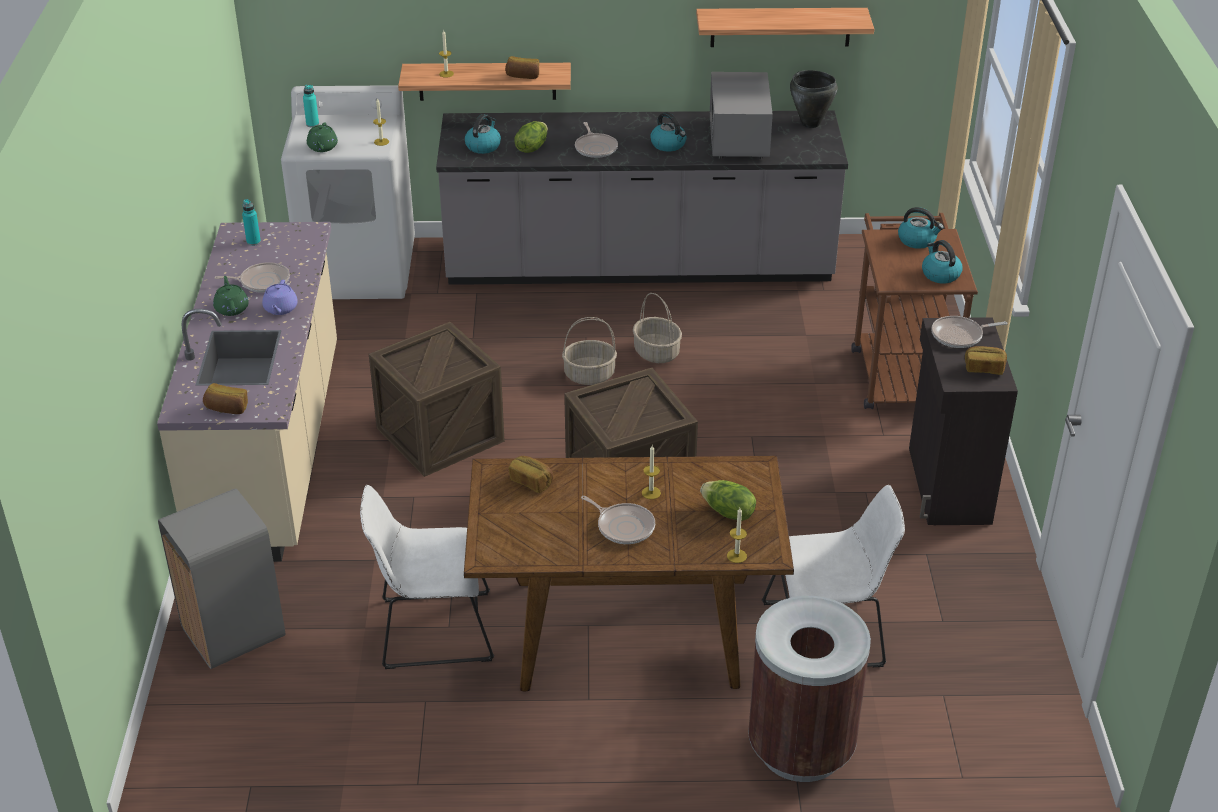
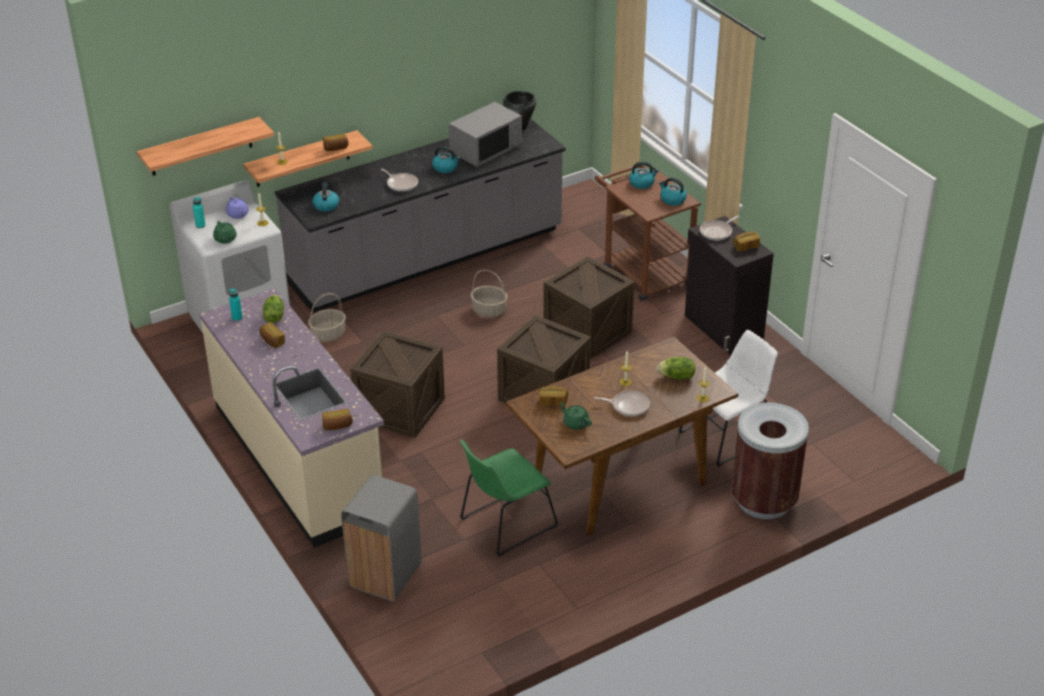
camera: 30 degrees left, 0 degrees up
green teapot [213,276,249,316] -> green teapot moved to [559,402,592,430]
frying pan [214,262,290,293] -> bread [259,322,285,348]
purple teapot [262,280,298,315] -> purple teapot moved to [226,197,249,219]
white chair [360,485,494,669] -> green chair [460,440,558,557]
lettuce [514,121,548,153] -> lettuce moved to [263,295,284,323]
basket [562,317,617,385] -> basket moved to [308,293,346,342]
shelf [696,8,874,47] -> shelf moved to [137,117,274,176]
grey microwave [710,72,773,159] -> grey microwave turned 105 degrees counterclockwise [449,102,522,167]
none -> crate [543,256,635,359]

